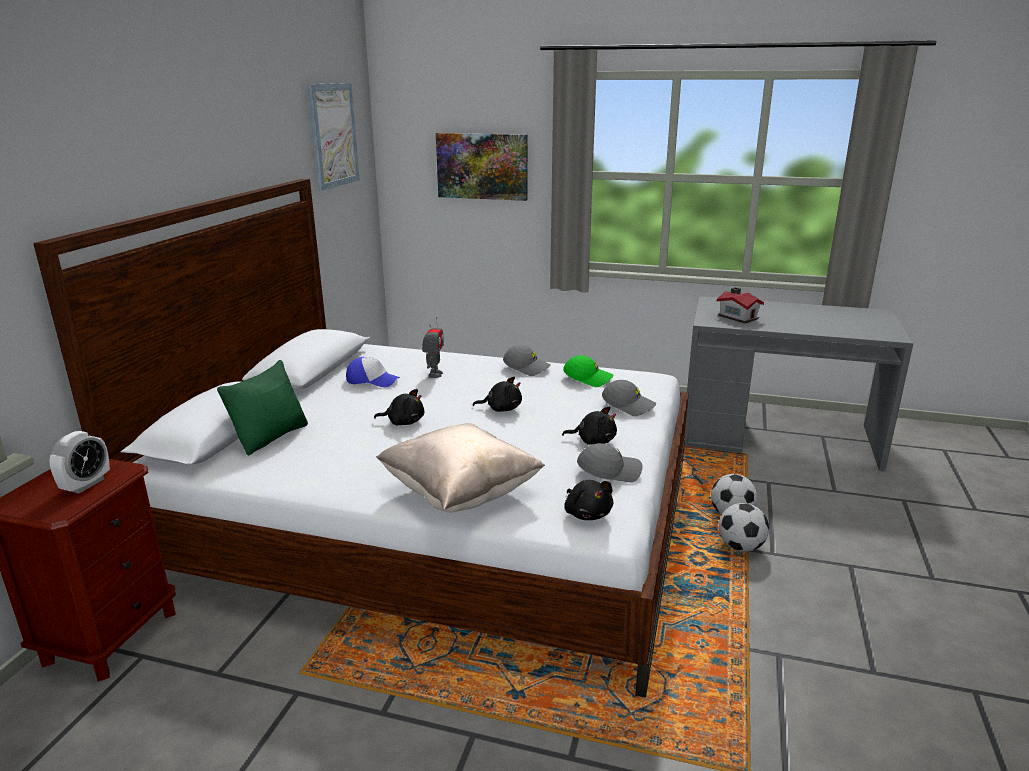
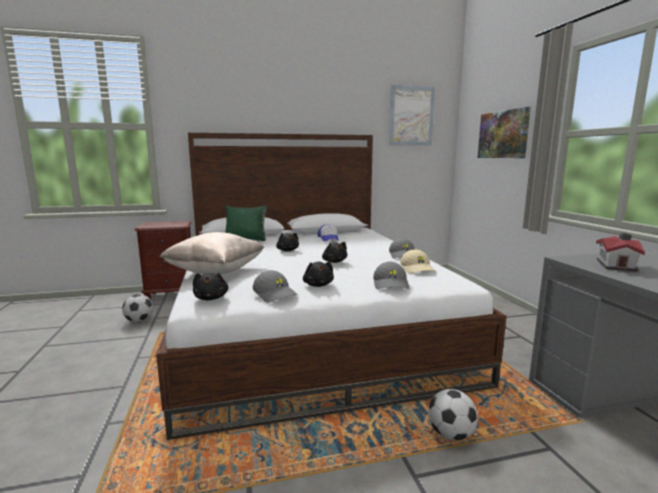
camera: 60 degrees right, 10 degrees down
alarm clock [49,431,110,493] -> none
toy robot [422,317,444,378] -> none
green cap [563,355,613,387] -> beige cap [400,249,436,273]
black plush toy [564,480,613,520] -> black plush toy turned 45 degrees counterclockwise [193,272,228,300]
football [719,503,769,552] -> football moved to [122,294,153,322]

